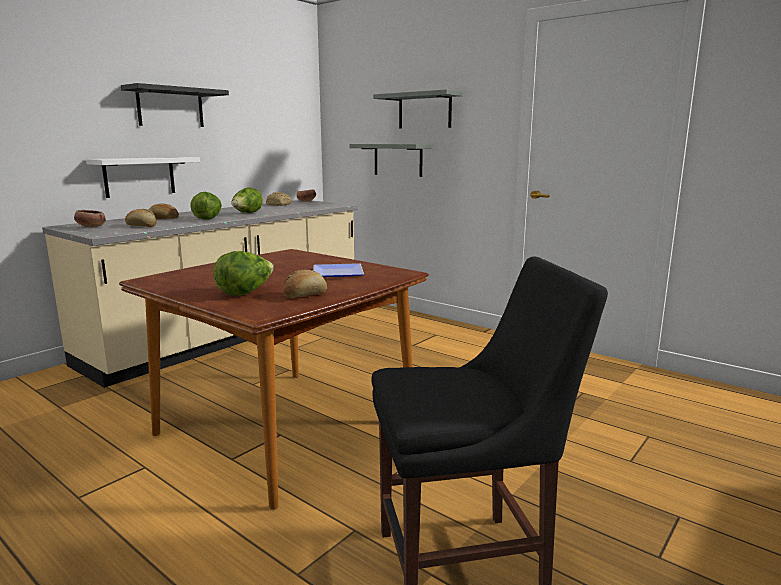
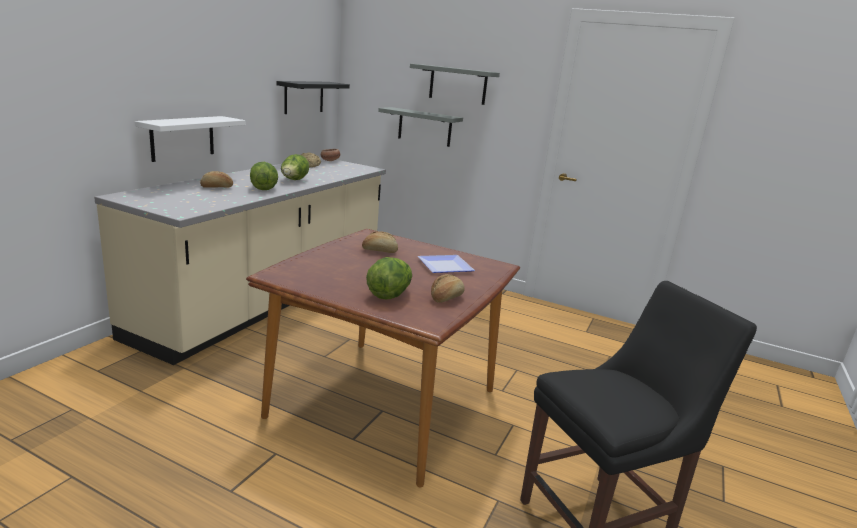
camera: 15 degrees left, 5 degrees up
bowl [74,210,106,228] -> none
black shelf [121,83,229,127] -> black shelf moved to [277,81,350,114]
bread [125,209,157,227] -> bread moved to [362,231,398,253]

